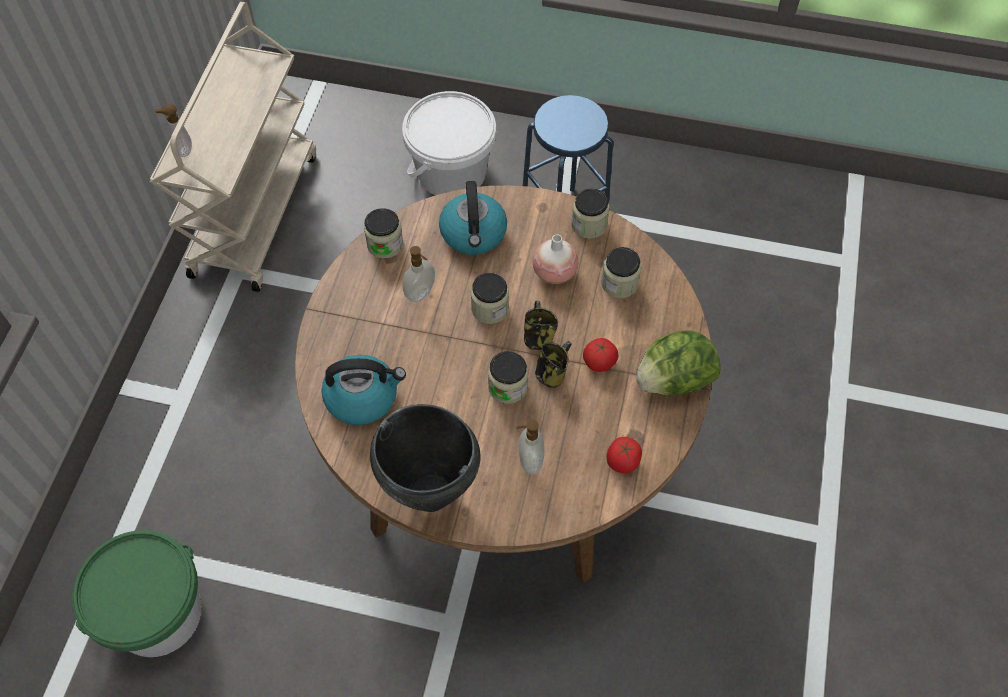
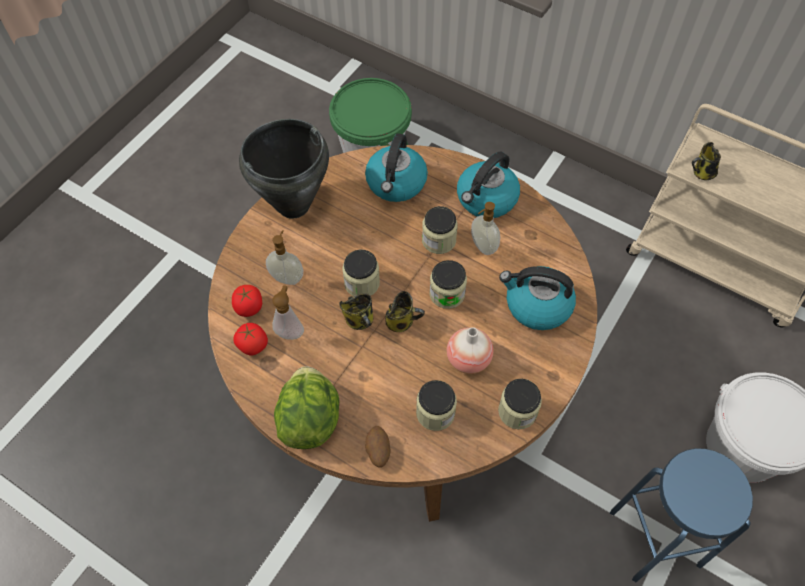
camera: 110 degrees right, 0 degrees up
soap dispenser [155,104,192,157] -> soap dispenser moved to [272,285,304,340]
jar [364,208,403,258] -> jar moved to [422,206,458,254]
tomato [583,338,619,372] -> tomato moved to [232,285,262,317]
none -> potato [365,426,390,468]
none -> kettle [457,152,520,218]
none -> mug [692,142,721,180]

